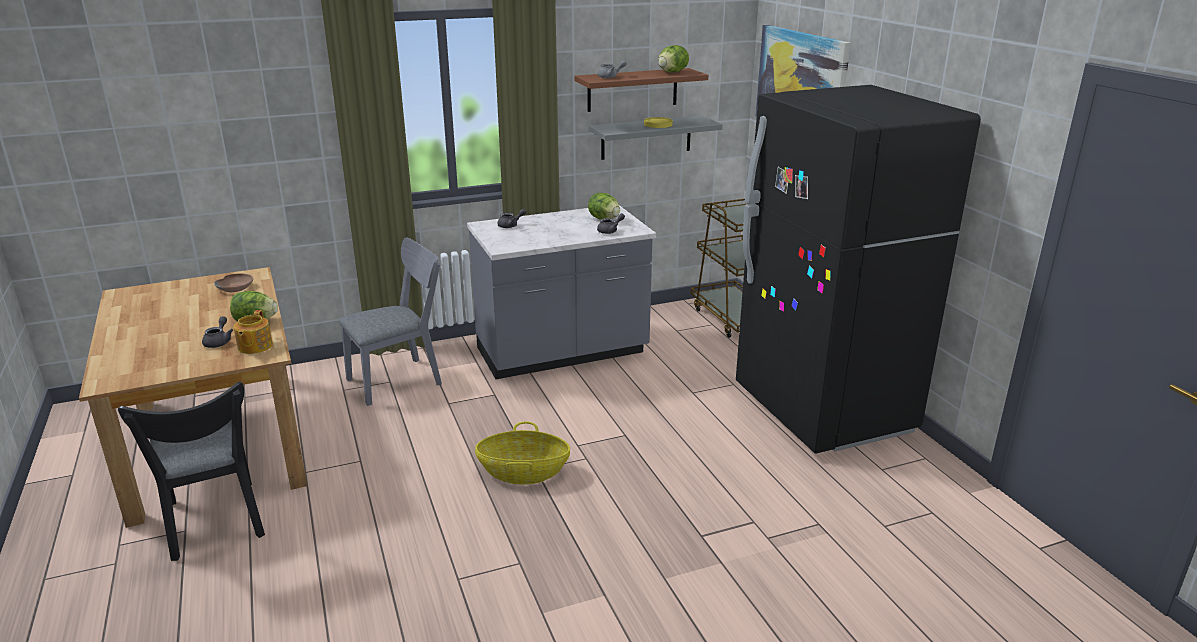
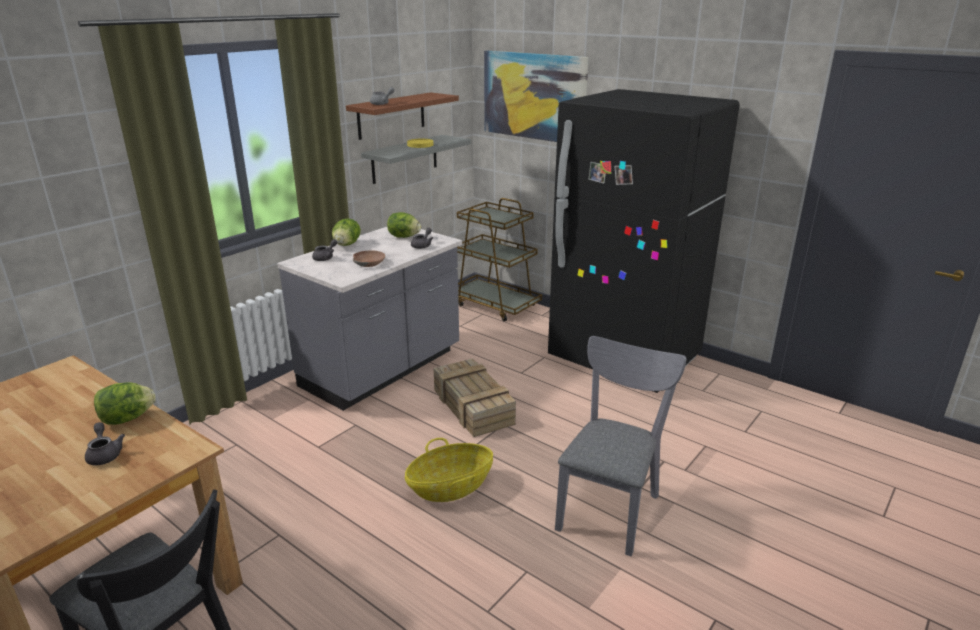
camera: 30 degrees left, 0 degrees up
brown bowl [214,274,253,292] -> brown bowl moved to [353,250,385,267]
teapot [233,310,273,354] -> none
grey chair [338,238,442,406] -> grey chair moved to [555,336,686,556]
lettuce [658,45,689,73] -> lettuce moved to [332,219,361,246]
none -> crate [434,358,516,437]

